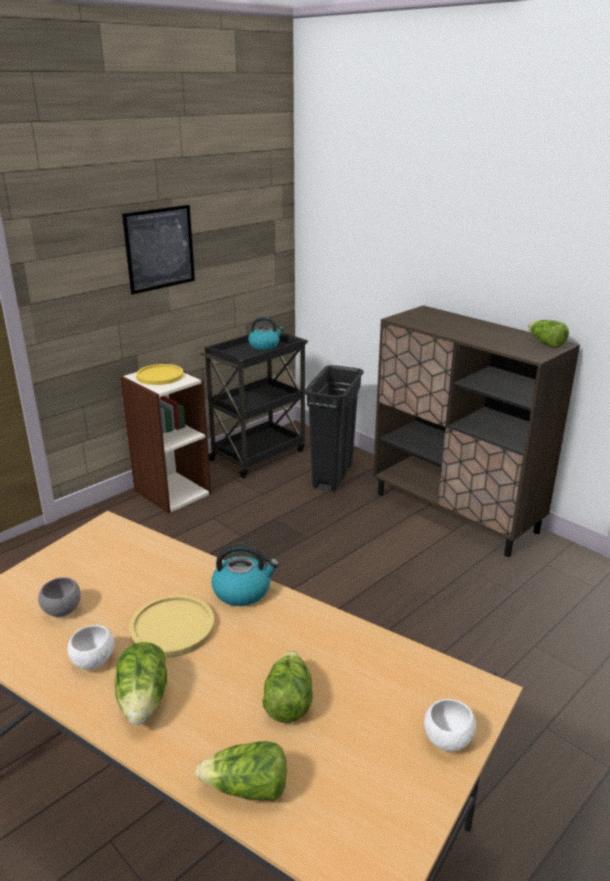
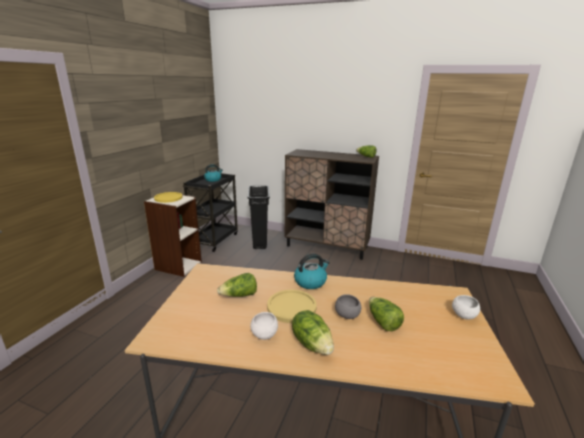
camera: 25 degrees left, 5 degrees down
grey bowl [38,577,81,617] -> grey bowl moved to [335,294,361,319]
picture [122,205,195,294] -> none
lettuce [195,741,287,801] -> lettuce moved to [217,273,257,297]

